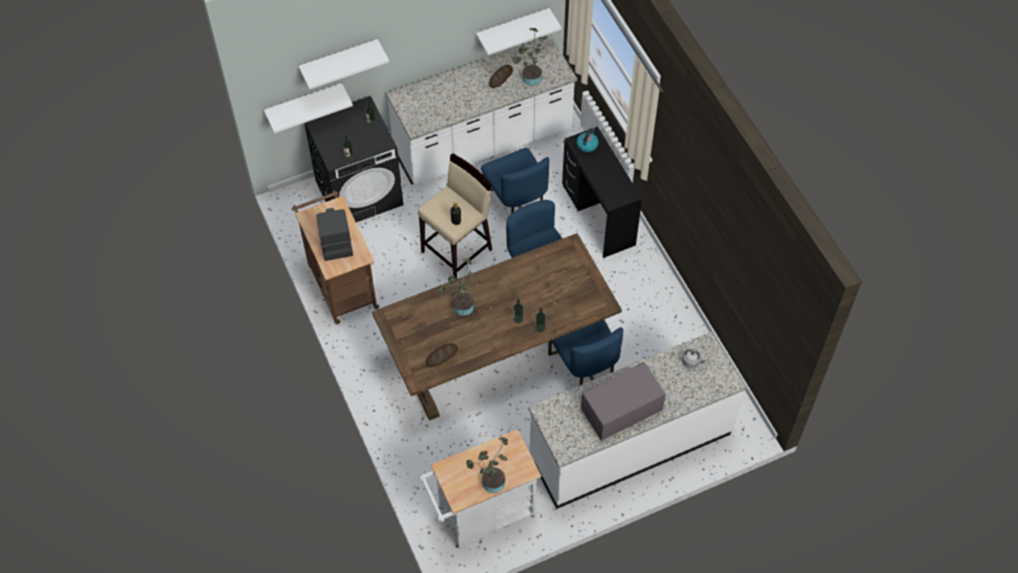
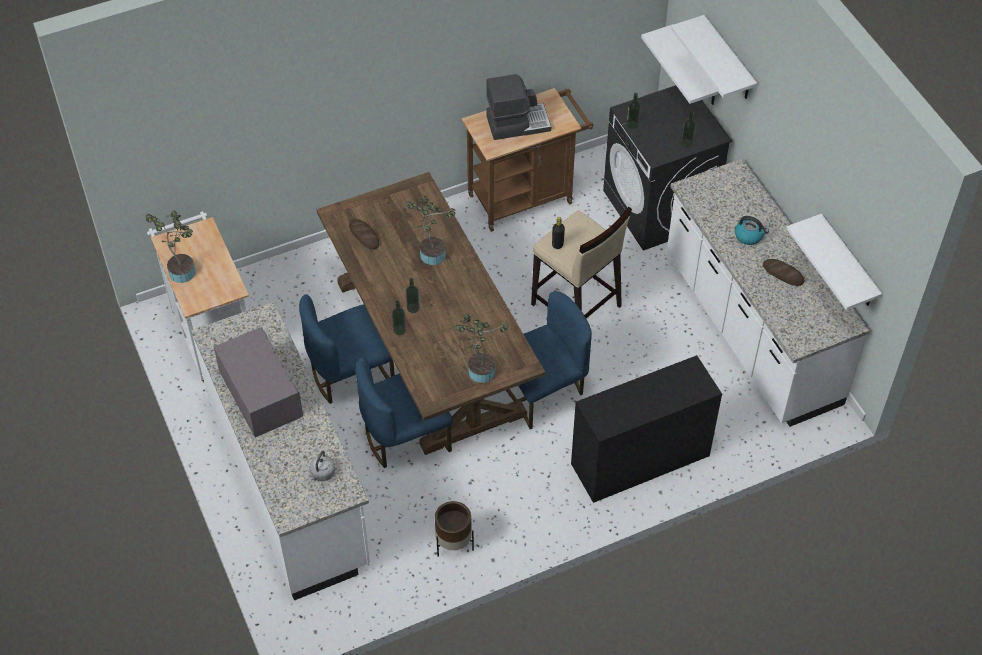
camera: 90 degrees right, 5 degrees down
blue chair [481,148,549,214] -> blue chair moved to [299,294,395,404]
potted plant [512,28,547,86] -> potted plant moved to [455,313,509,383]
kettle [576,127,598,152] -> kettle moved to [735,216,769,245]
none -> brown planter [435,501,474,556]

